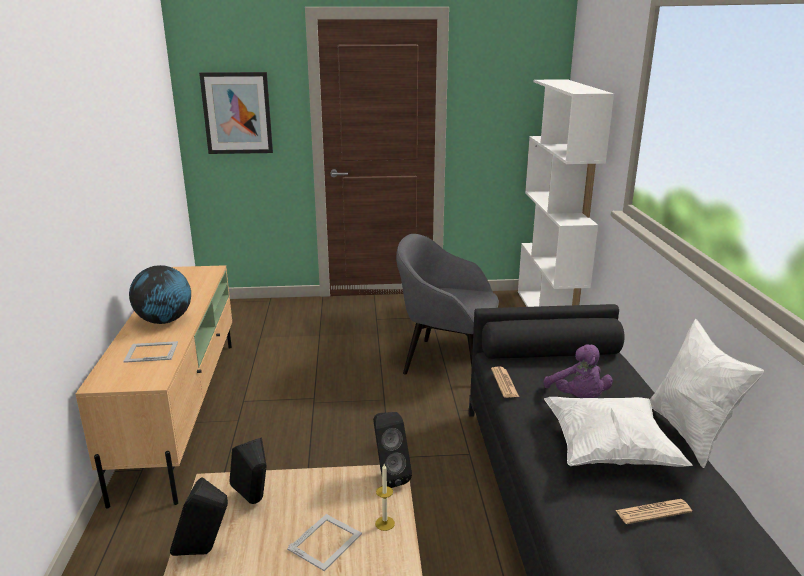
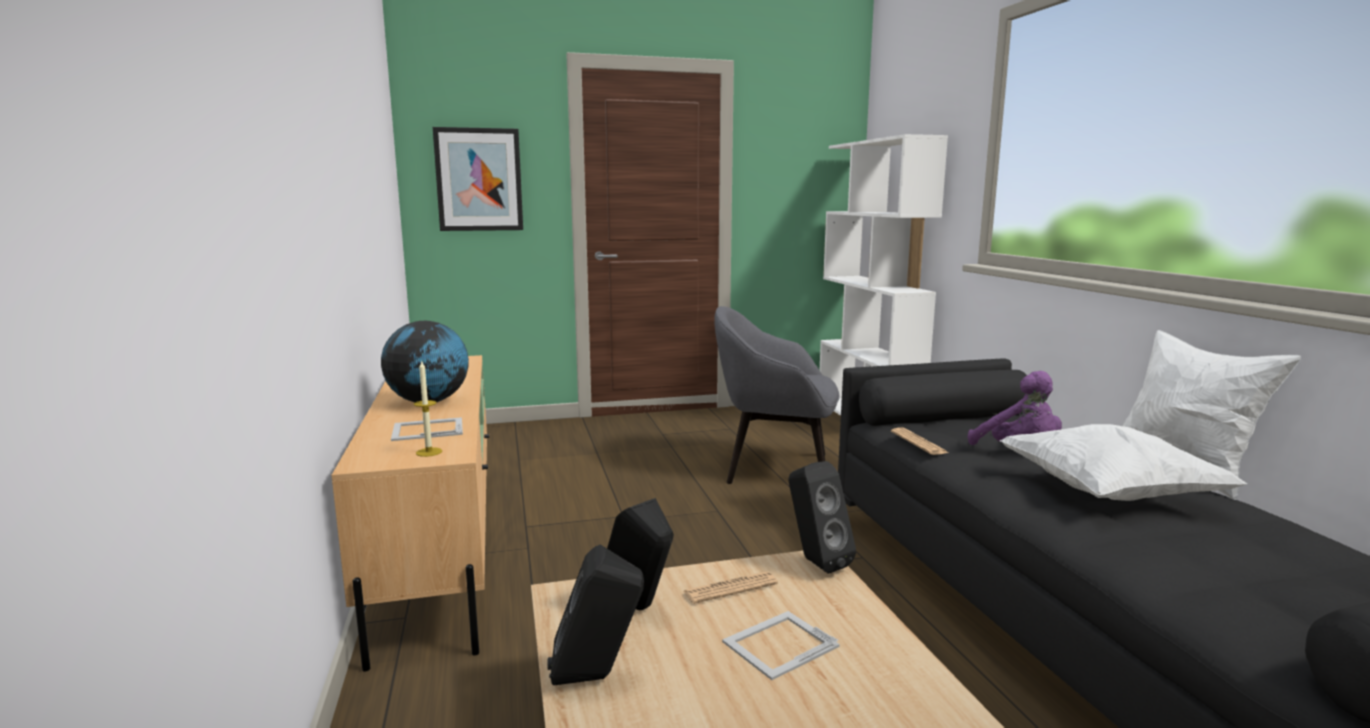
camera: 10 degrees left, 10 degrees down
picture frame [287,514,362,571] -> picture frame turned 150 degrees counterclockwise [722,611,840,680]
candle [375,464,395,531] -> candle moved to [414,360,442,457]
newspaper [615,499,692,524] -> newspaper moved to [683,571,778,604]

